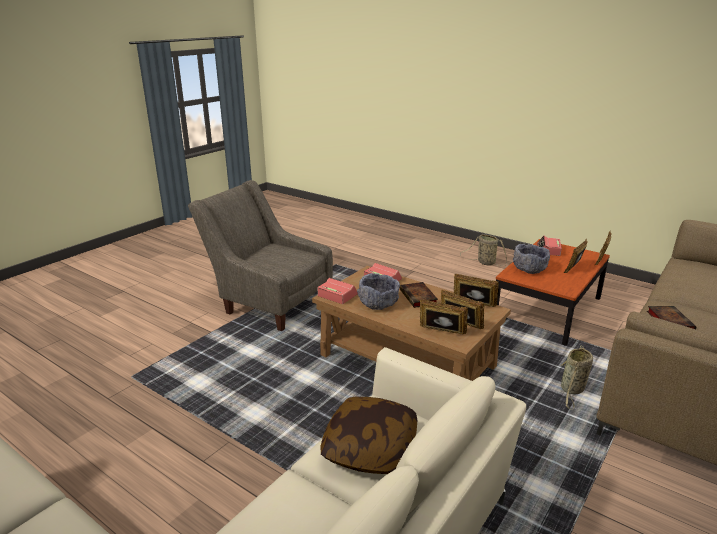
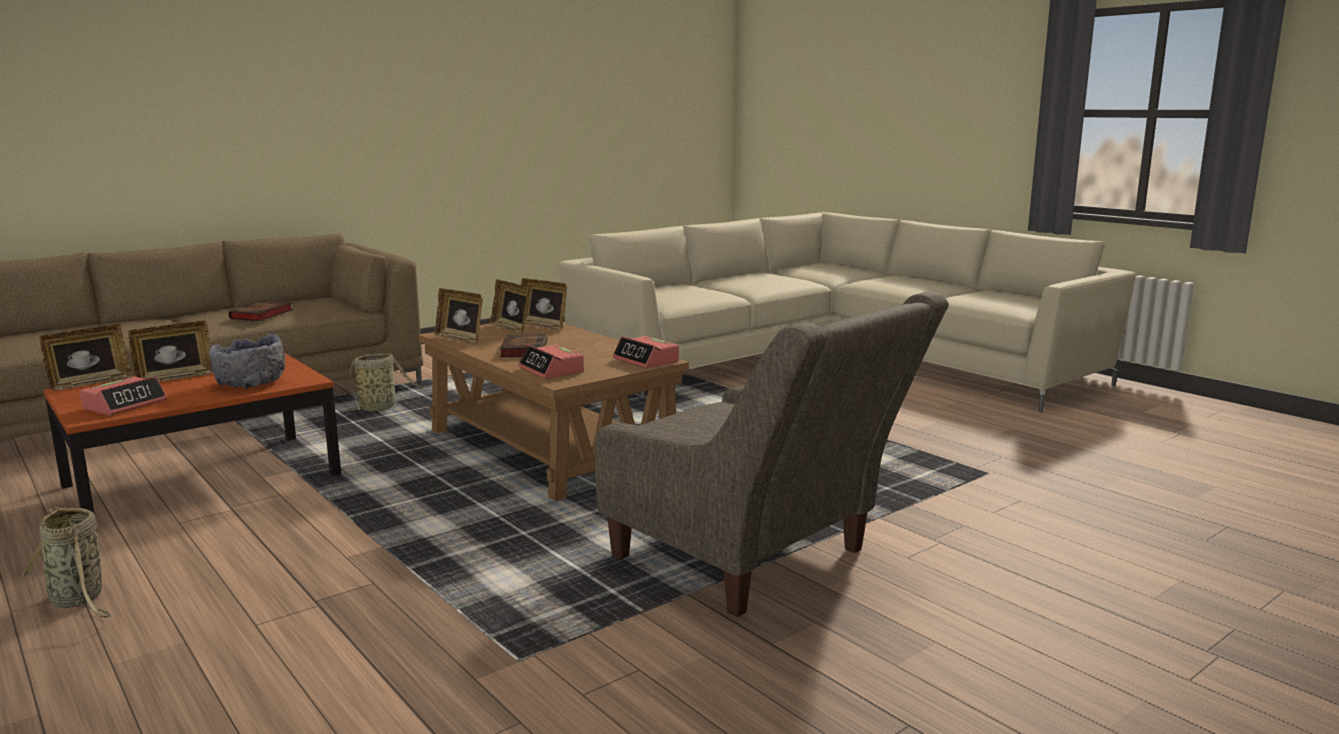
camera: 165 degrees left, 10 degrees down
pillow [320,397,417,474] -> none
grey bowl [357,273,400,310] -> none

